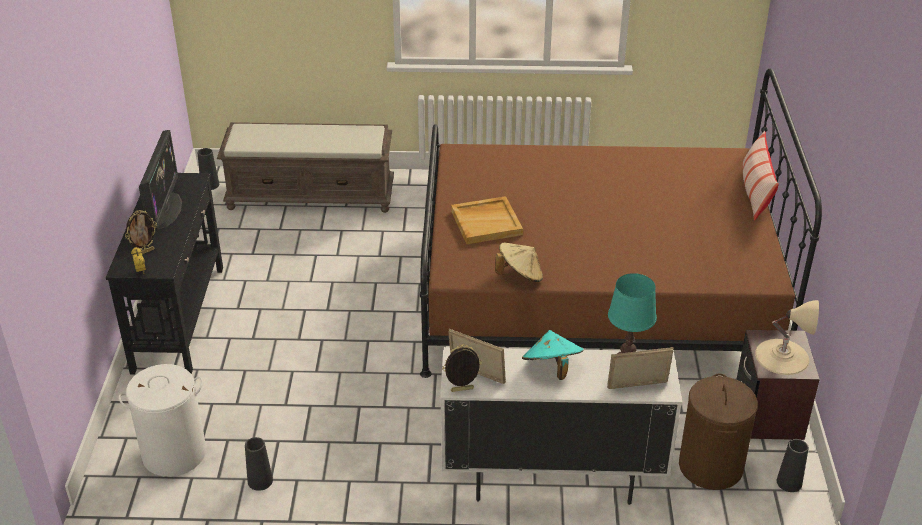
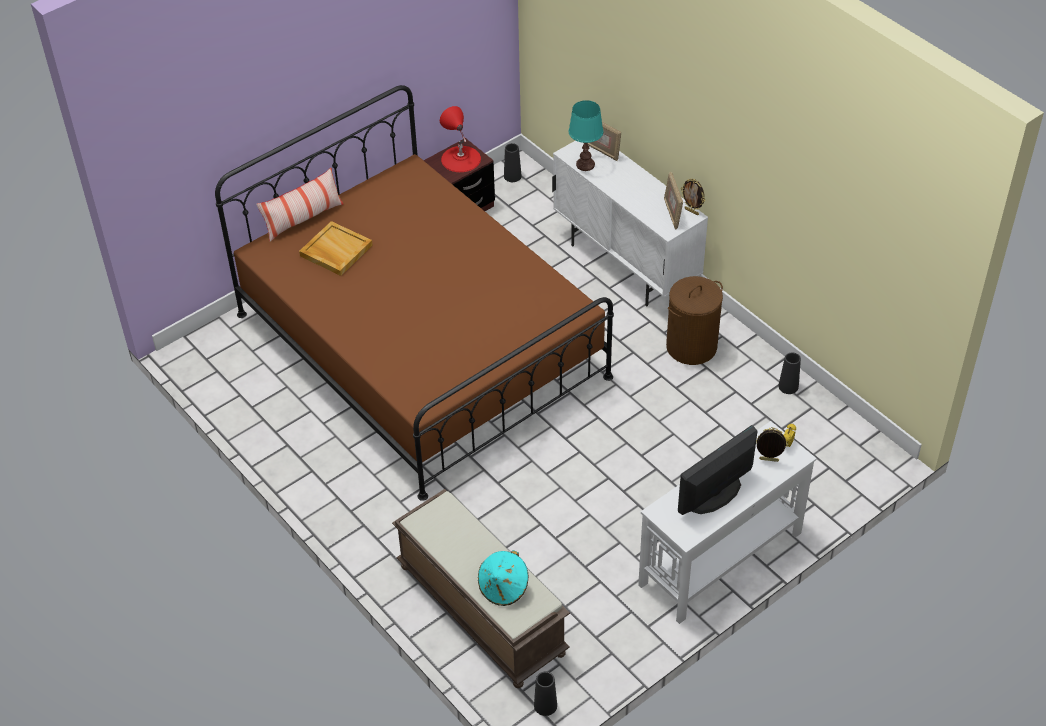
camera: 130 degrees left, 10 degrees up
black console table [106,173,223,374] -> white console table [638,421,817,624]
white laundry basket [119,364,206,477] -> none
beige tray [451,196,523,244] -> beige tray moved to [299,221,373,276]
beige hat [495,243,543,282] -> none
turquoise hat [522,330,584,380] -> turquoise hat moved to [478,550,528,606]
brown laundry basket [679,373,758,490] -> brown laundry basket moved to [666,276,723,365]
beige table lamp [755,300,819,375] -> red table lamp [440,106,481,172]

